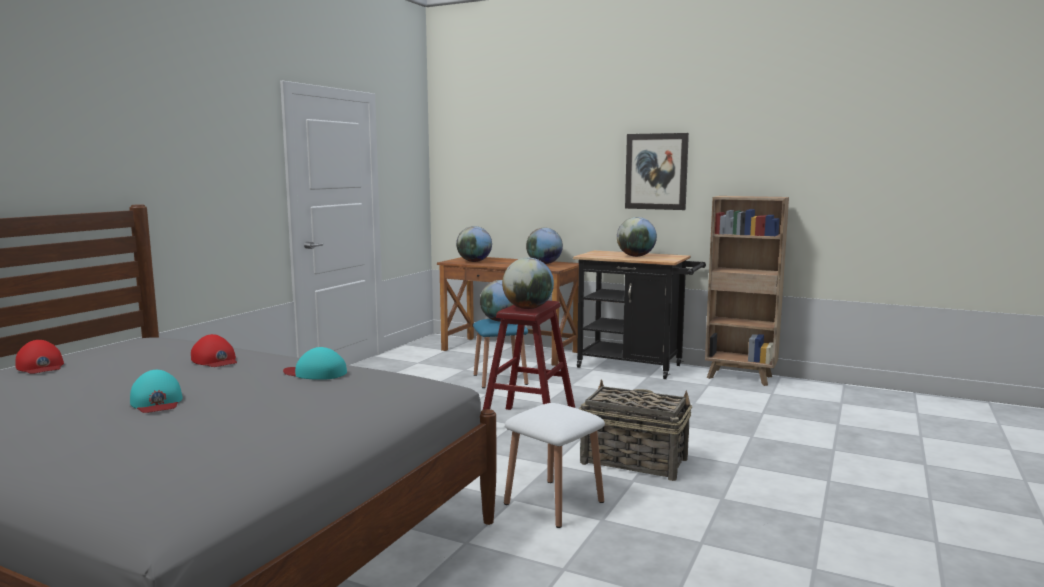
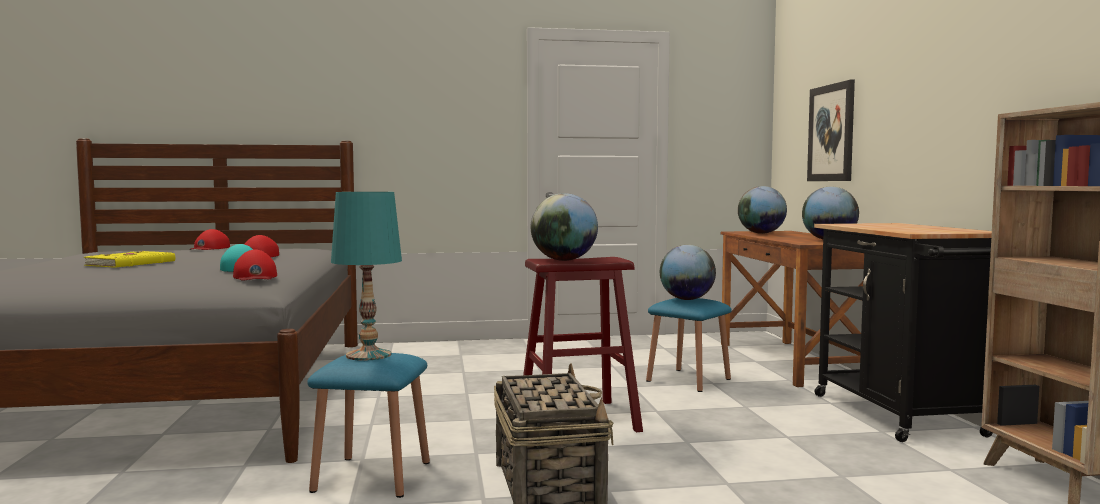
camera: 55 degrees right, 5 degrees down
turquoise cap [130,370,183,413] -> yellow book [84,251,175,268]
white stool [504,403,605,528] -> blue stool [307,353,430,498]
globe [617,217,657,257] -> none
picture [625,133,689,210] -> picture moved to [807,80,855,181]
none -> red cap [233,249,277,281]
none -> turquoise table lamp [331,192,402,361]

